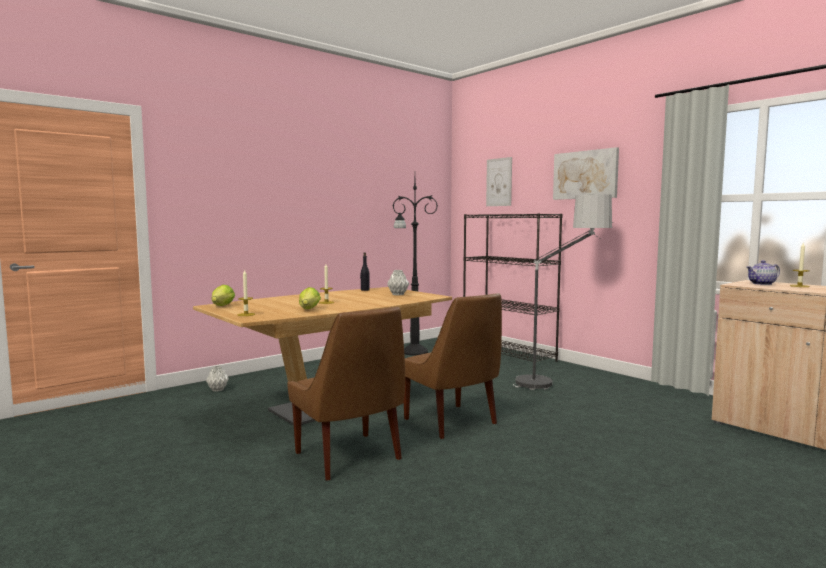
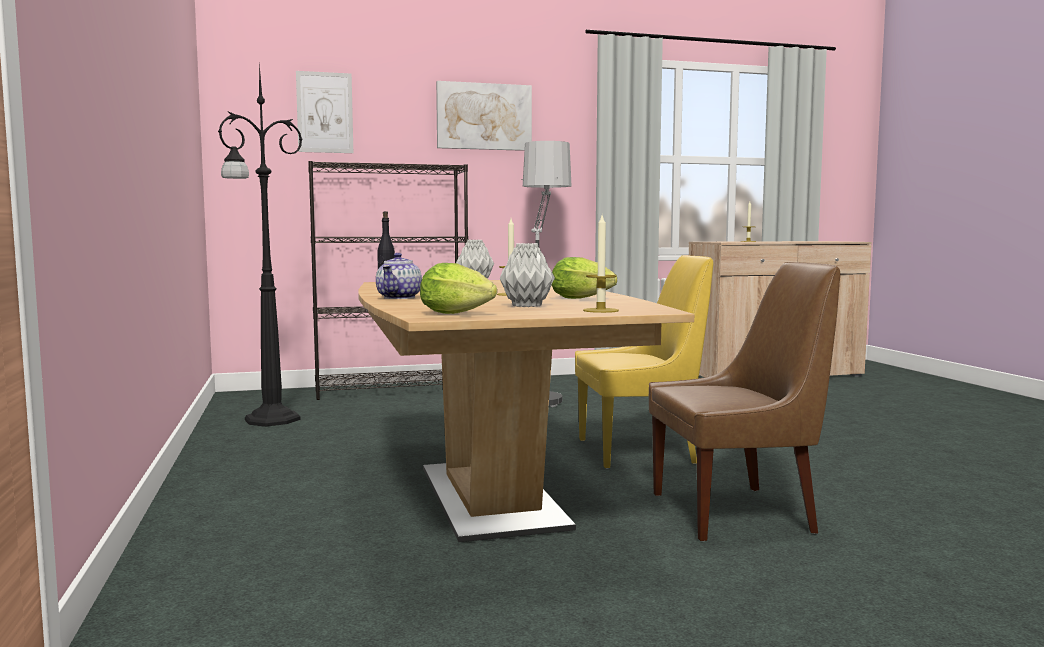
camera: 65 degrees left, 0 degrees up
grey vase [206,366,229,391] -> grey vase moved to [500,243,555,307]
brown chair [404,293,502,439] -> yellow chair [575,255,714,468]
teapot [746,260,780,285] -> teapot moved to [376,253,422,299]

